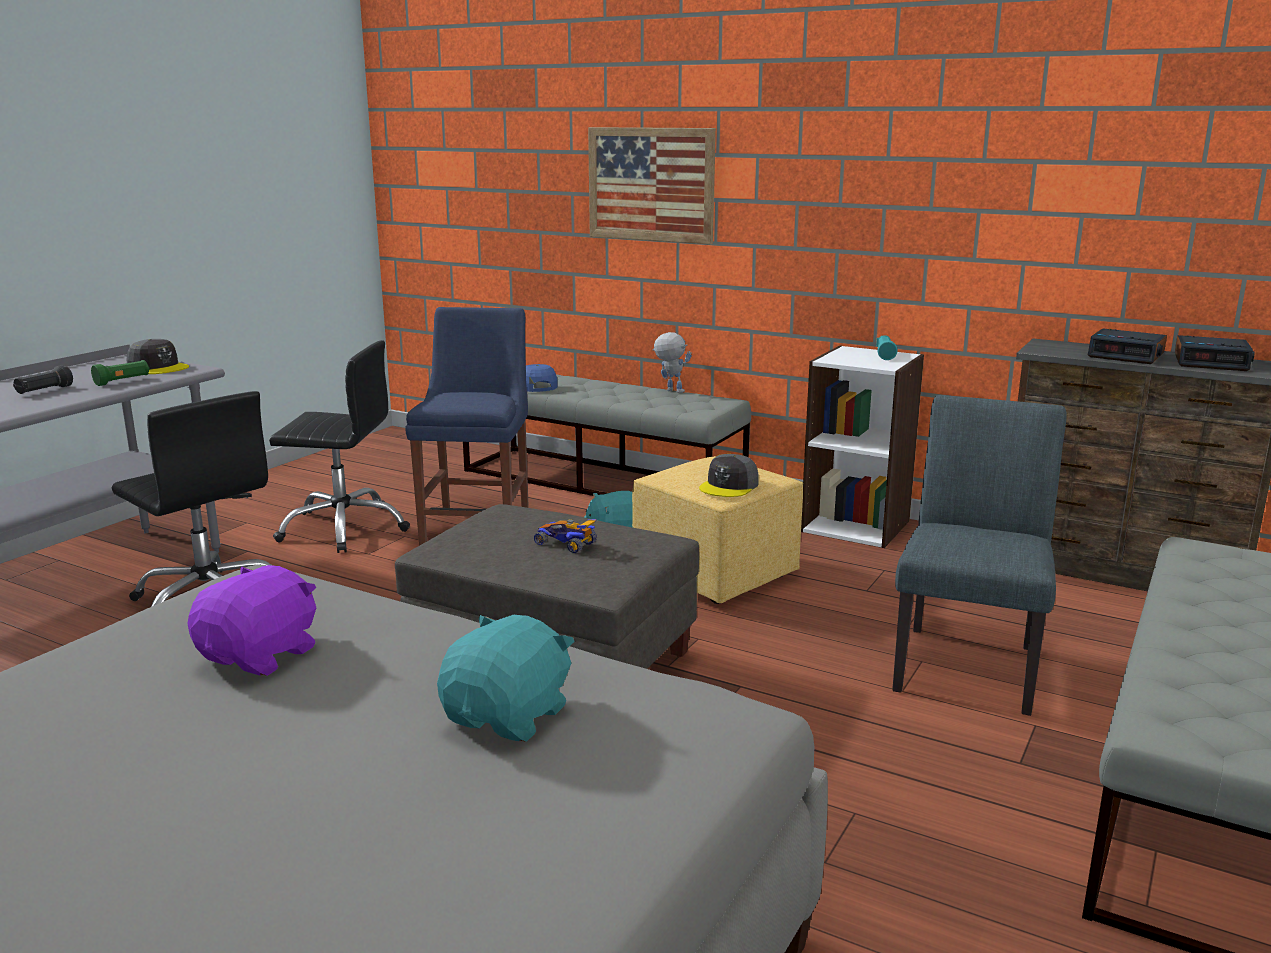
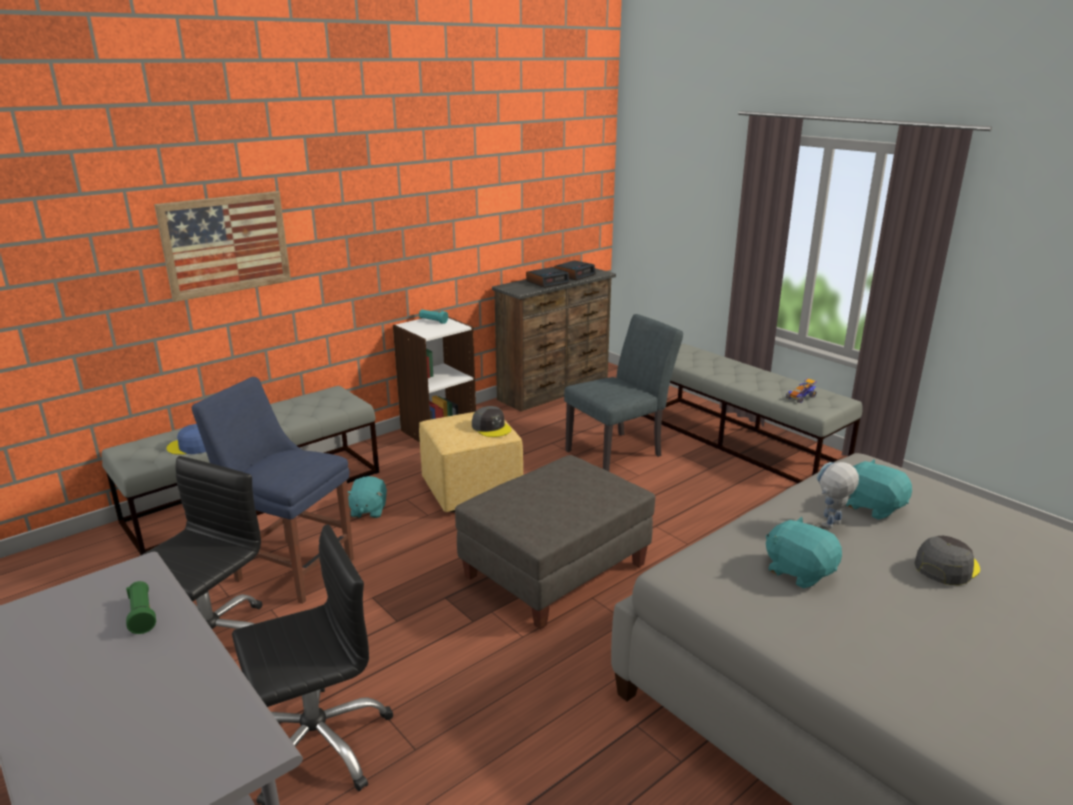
camera: 70 degrees left, 5 degrees up
black flashlight [13,365,73,394] -> none
grey cap [126,339,189,374] -> grey cap moved to [914,536,980,585]
purple plush toy [188,565,316,676] -> turquoise plush toy [766,517,842,589]
toy car [534,519,597,553] -> toy car moved to [786,378,817,403]
toy robot [653,332,692,393] -> toy robot moved to [816,462,859,529]
grey chair [892,395,1067,716] -> grey chair turned 105 degrees clockwise [564,314,683,471]

